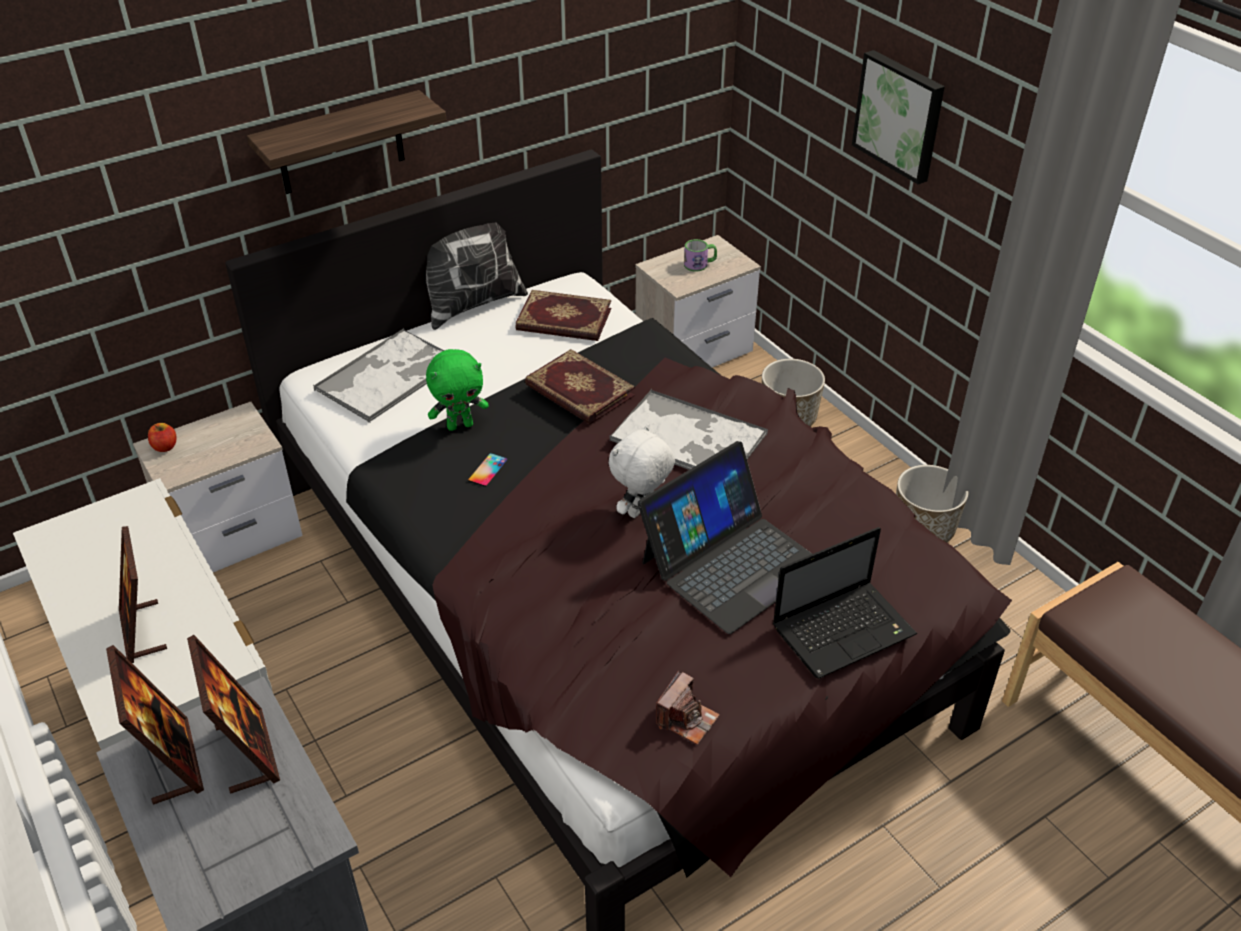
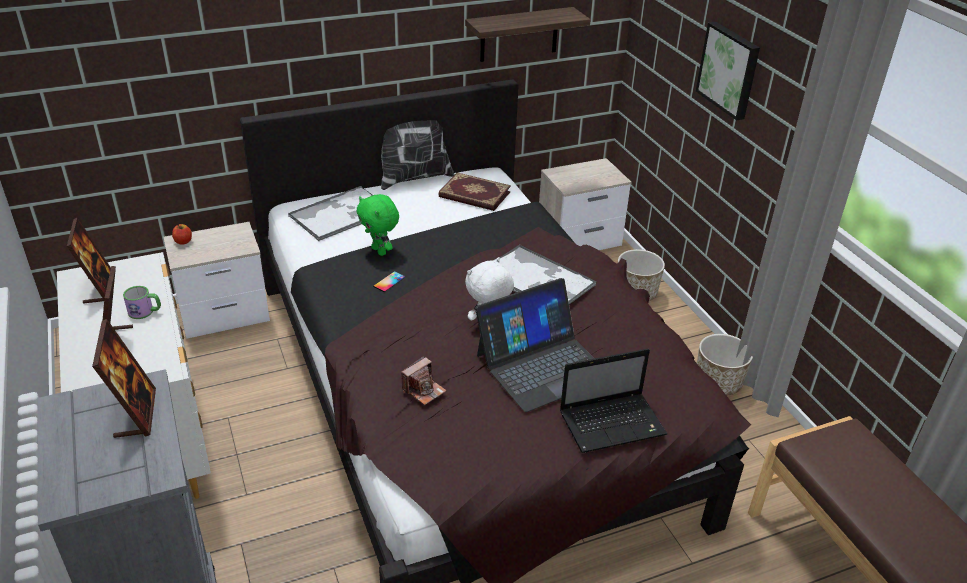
camera: 10 degrees right, 5 degrees down
picture frame [106,645,204,805] -> picture frame moved to [67,218,111,304]
shelf [247,90,446,194] -> shelf moved to [465,7,591,62]
green plush toy [426,349,489,431] -> green plush toy turned 60 degrees clockwise [357,194,399,256]
book [525,349,635,424] -> none
camera [656,671,720,745] -> camera moved to [401,356,447,405]
mug [684,239,717,271] -> mug moved to [123,286,161,319]

